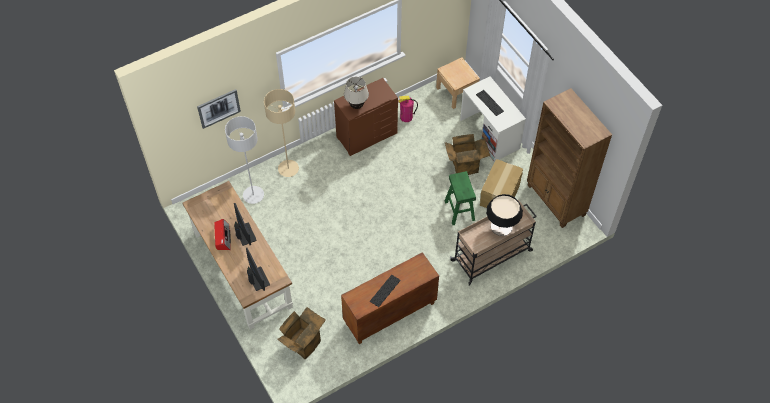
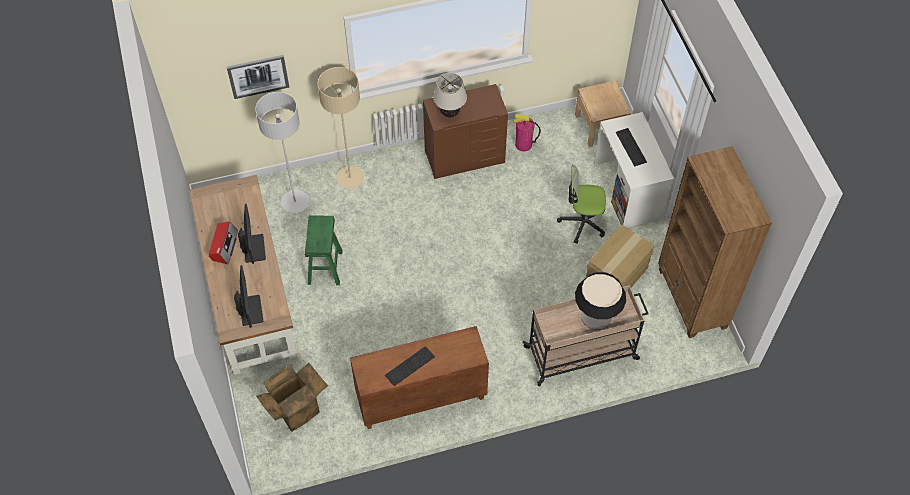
camera: 15 degrees right, 0 degrees up
green stool [444,171,476,225] -> green stool moved to [305,215,343,285]
cardboard box [445,134,490,175] -> office chair [557,165,606,243]

